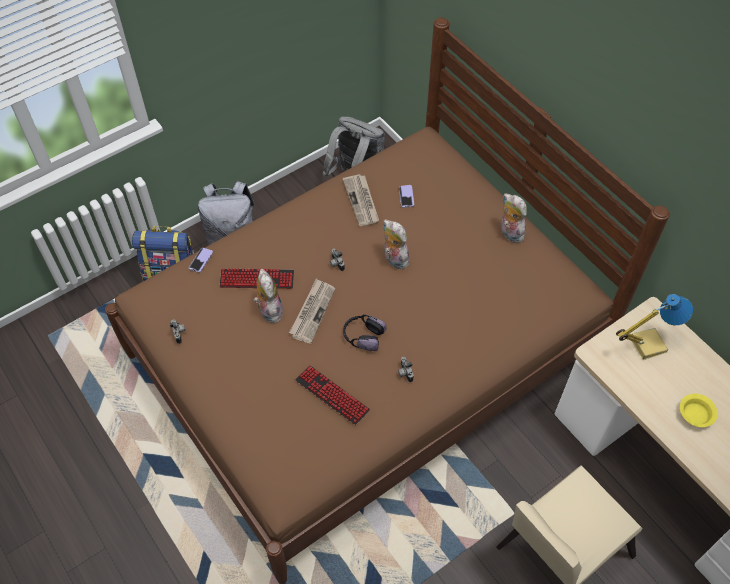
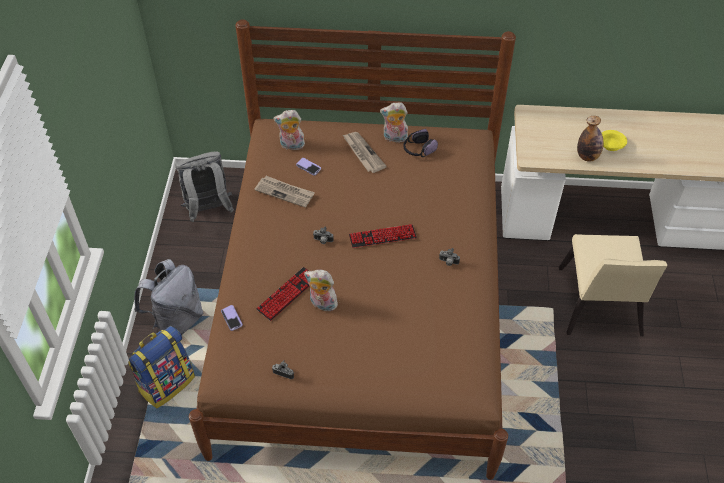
camera: 50 degrees left, 5 degrees down
newspaper [289,279,335,344] -> newspaper moved to [343,132,387,173]
keyboard [295,366,370,425] -> keyboard moved to [349,224,417,248]
headphones [343,315,387,351] -> headphones moved to [403,129,438,157]
plush toy [383,220,409,269] -> plush toy moved to [273,110,305,150]
table lamp [616,294,693,360] -> none
none -> bottle [577,116,604,161]

